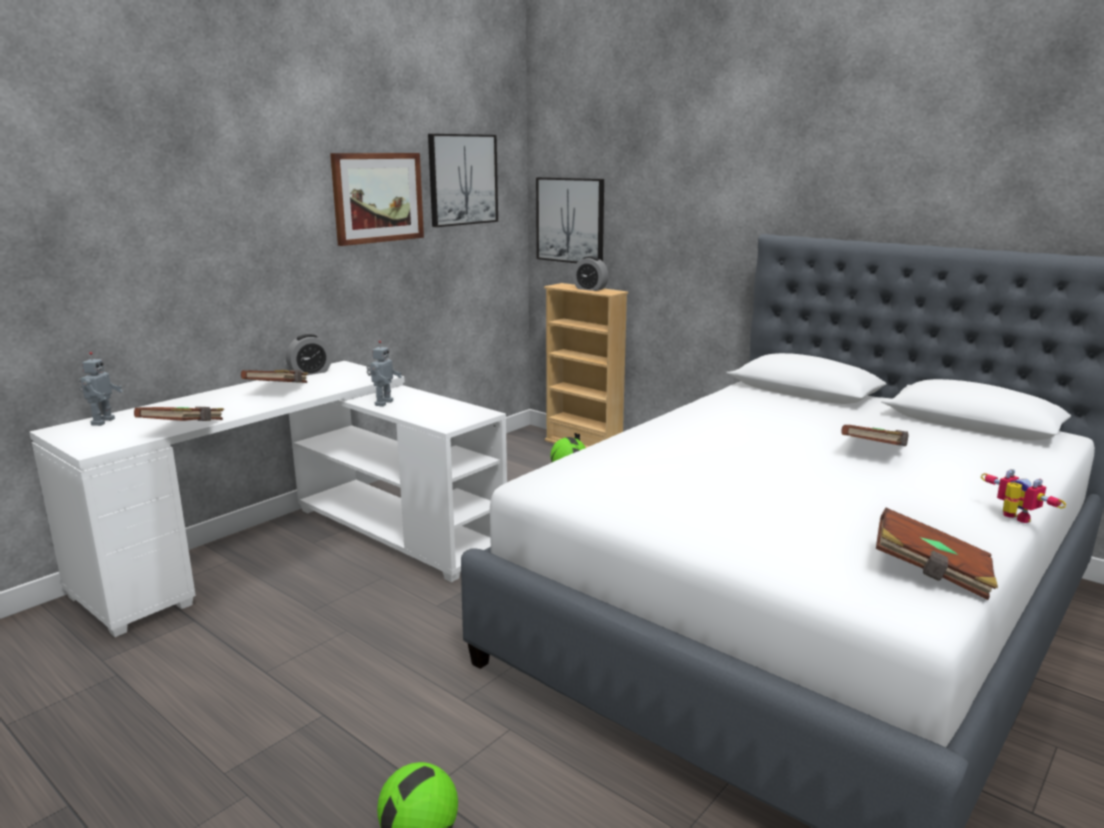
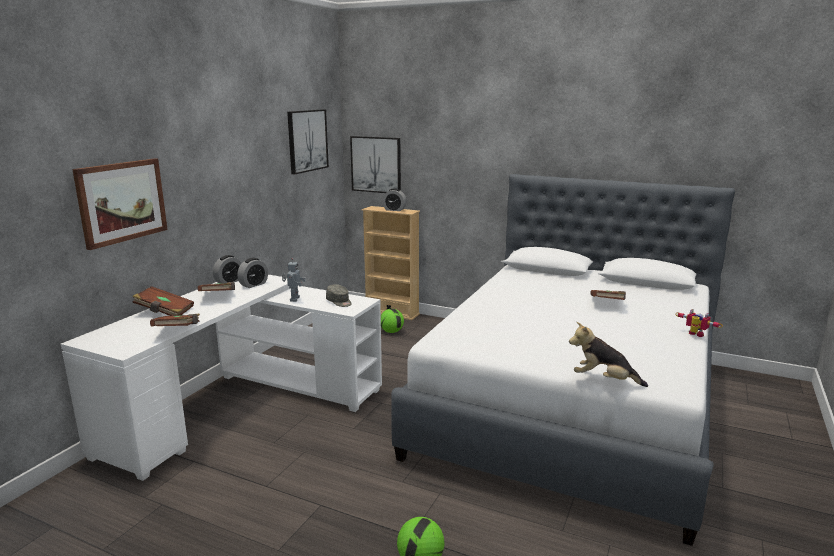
camera: 15 degrees left, 0 degrees up
toy robot [78,352,123,426] -> none
picture [330,153,424,246] -> picture moved to [72,158,168,250]
brown book [876,508,998,600] -> brown book moved to [132,286,194,316]
none -> alarm clock [237,258,268,288]
none -> grey cap [326,284,352,307]
none -> plush toy [569,322,648,387]

